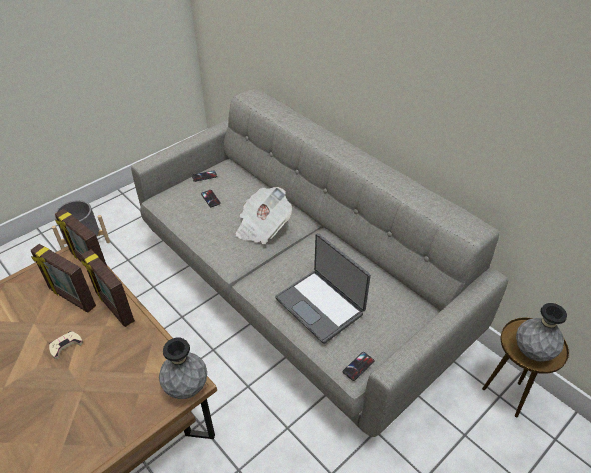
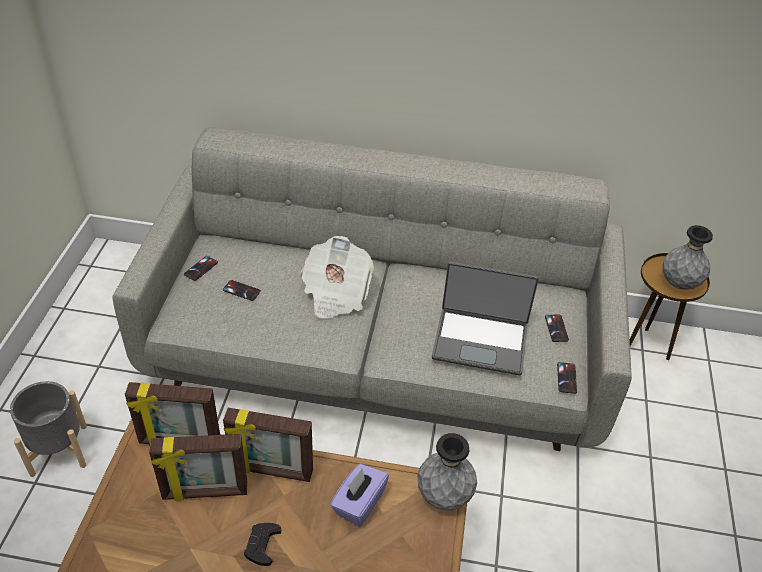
camera: 40 degrees left, 0 degrees up
beige game controller [49,331,83,359] -> black game controller [244,523,281,566]
none -> purple tissue box [330,464,389,526]
none -> phone [545,314,569,342]

